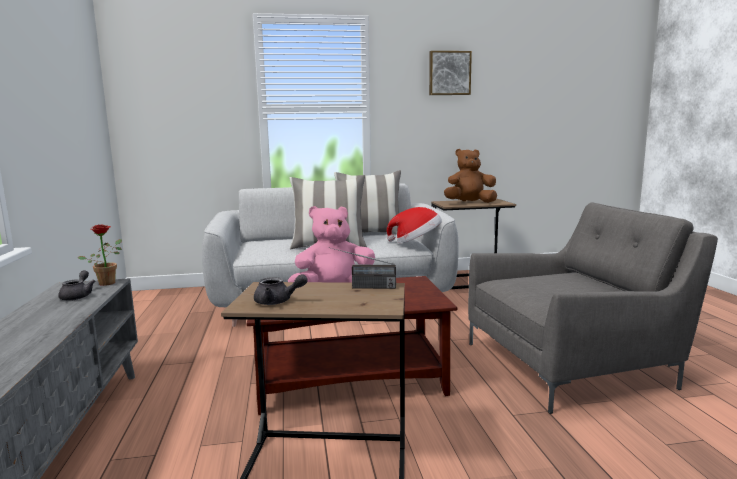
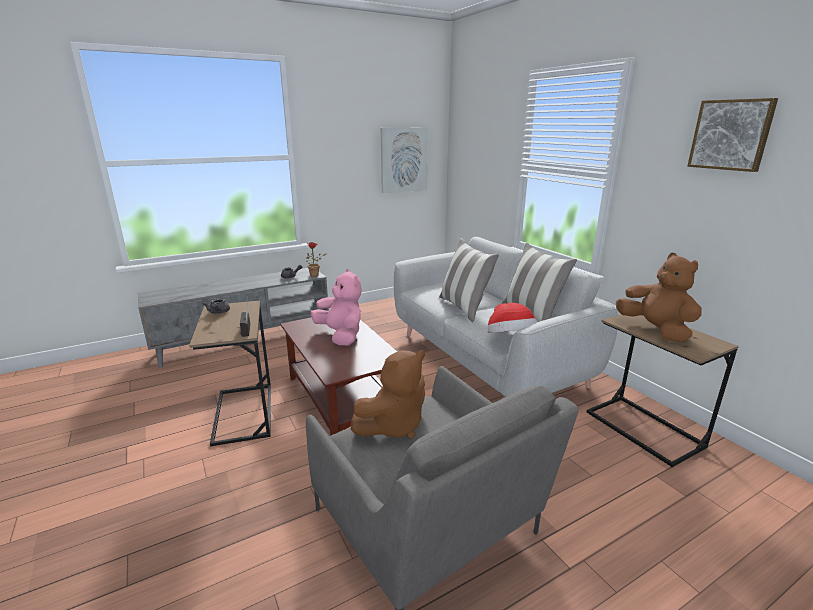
camera: 70 degrees right, 10 degrees up
none -> brown plush toy [351,350,425,439]
none -> picture [381,128,428,193]

